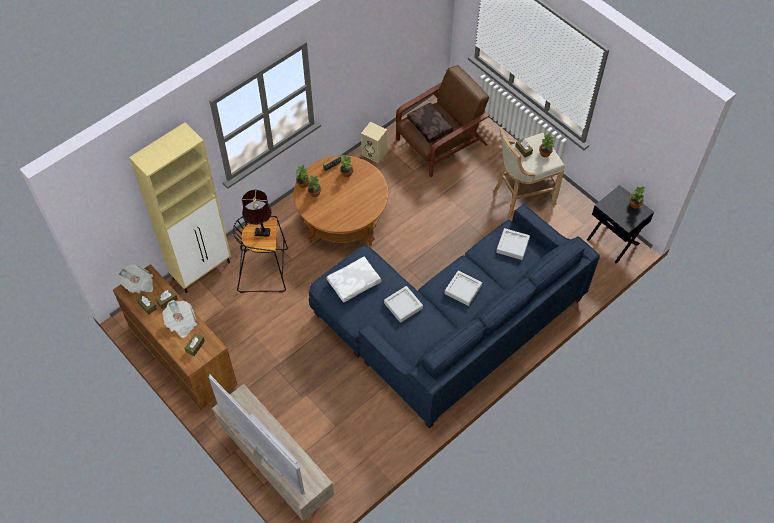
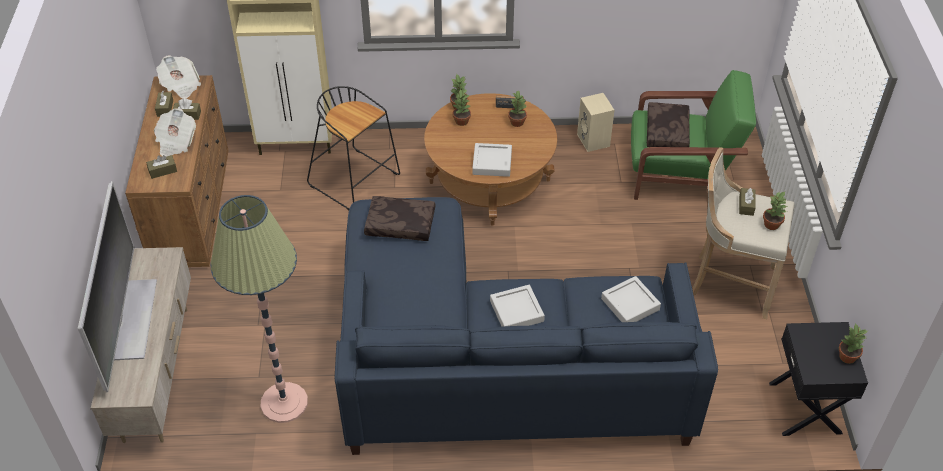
camera: 40 degrees right, 10 degrees down
brown table lamp [242,190,272,237] -> none
white pillow [326,257,382,303] -> brown pillow [364,196,435,241]
grey tray [384,286,423,323] -> grey tray moved to [472,143,512,177]
brown armchair [396,65,490,177] -> green armchair [631,70,756,200]
none -> floor lamp [211,195,308,423]

